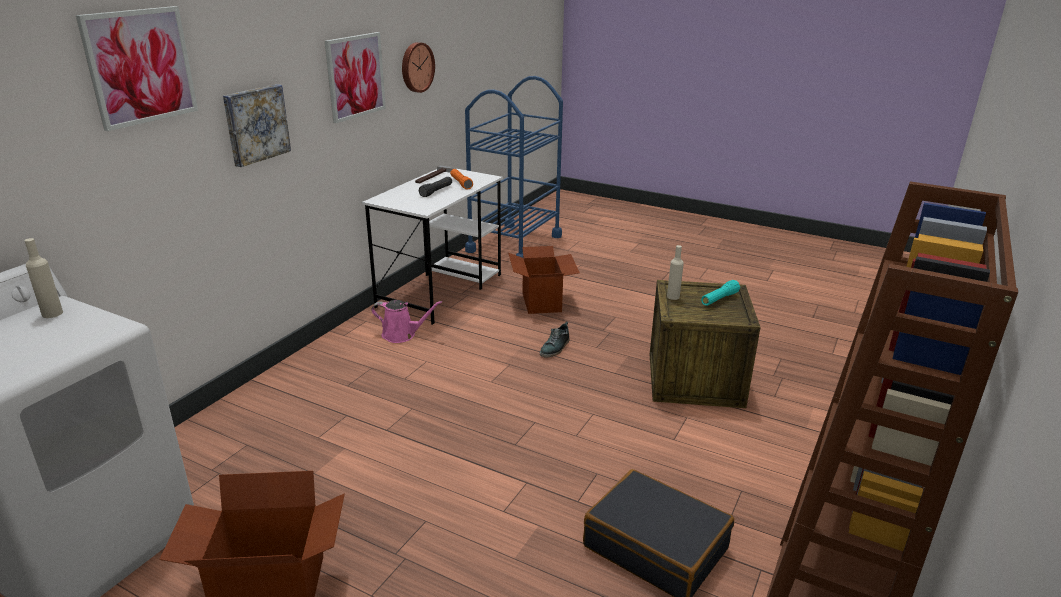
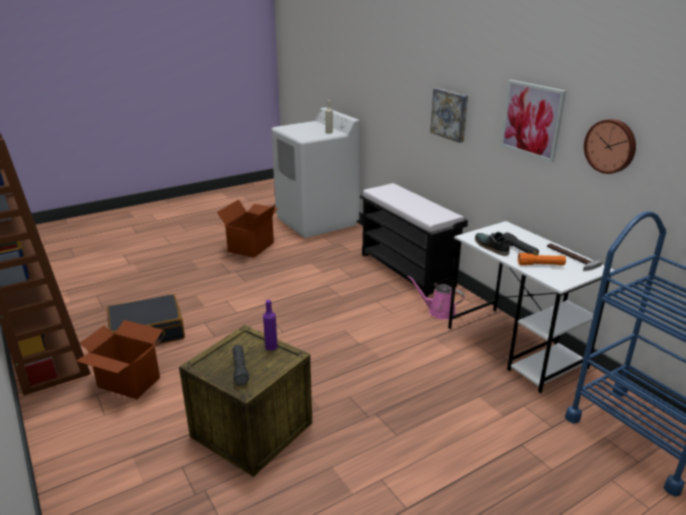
camera: 120 degrees right, 0 degrees up
picture [76,6,198,131] -> none
pink watering can [371,300,442,343] -> pink watering can turned 75 degrees clockwise [407,276,464,320]
cardboard box [508,246,580,314] -> cardboard box moved to [76,320,163,399]
shoe [540,322,569,357] -> shoe moved to [475,232,511,256]
beige bottle [667,245,684,300] -> purple bottle [263,300,278,351]
turquoise flashlight [701,280,740,306] -> black flashlight [232,345,249,385]
none -> black bench [360,183,468,298]

